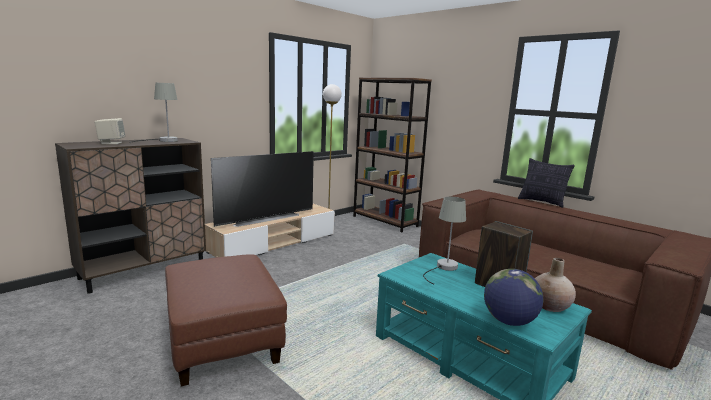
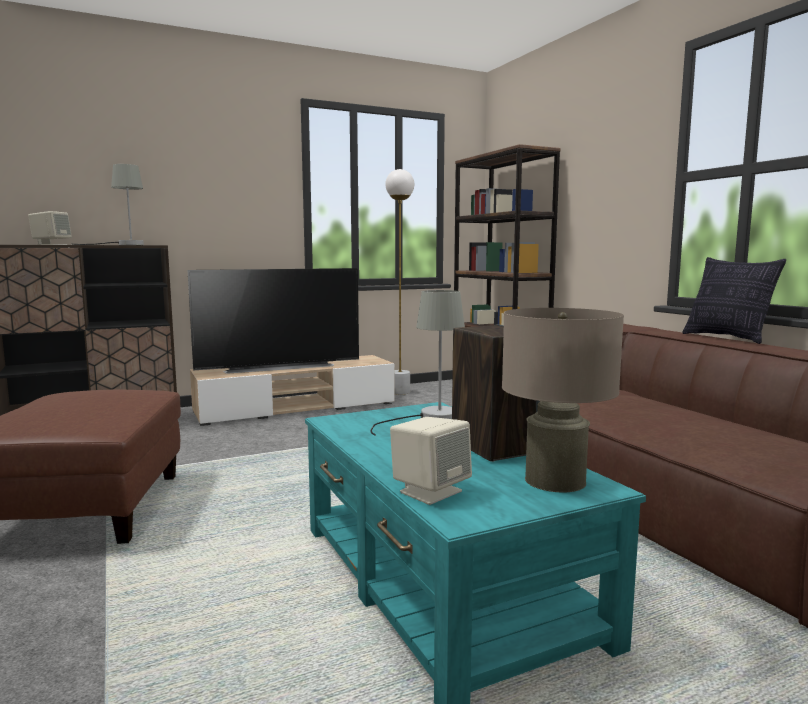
camera: 20 degrees right, 5 degrees down
globe [484,269,543,326] -> beige speaker [390,417,472,505]
beige vase [535,258,576,312] -> beige table lamp [502,308,624,492]

